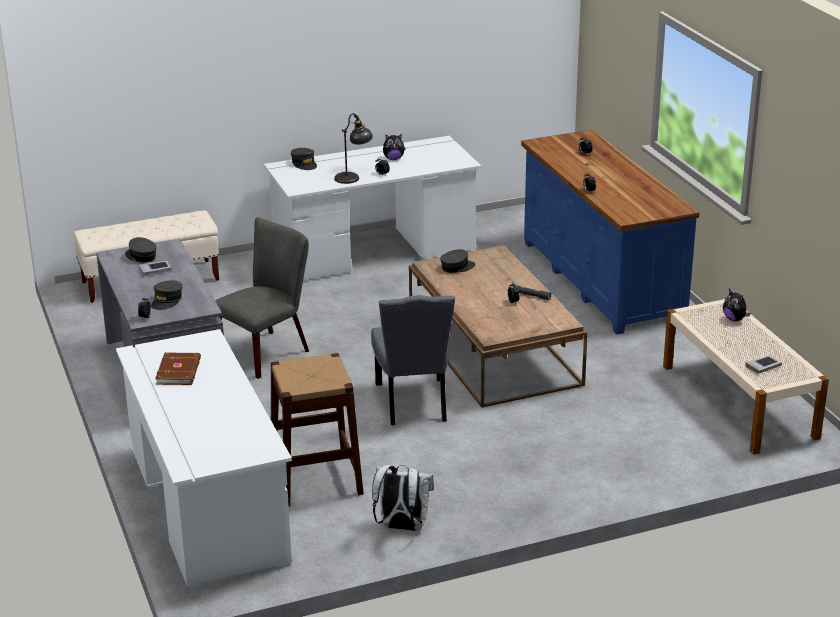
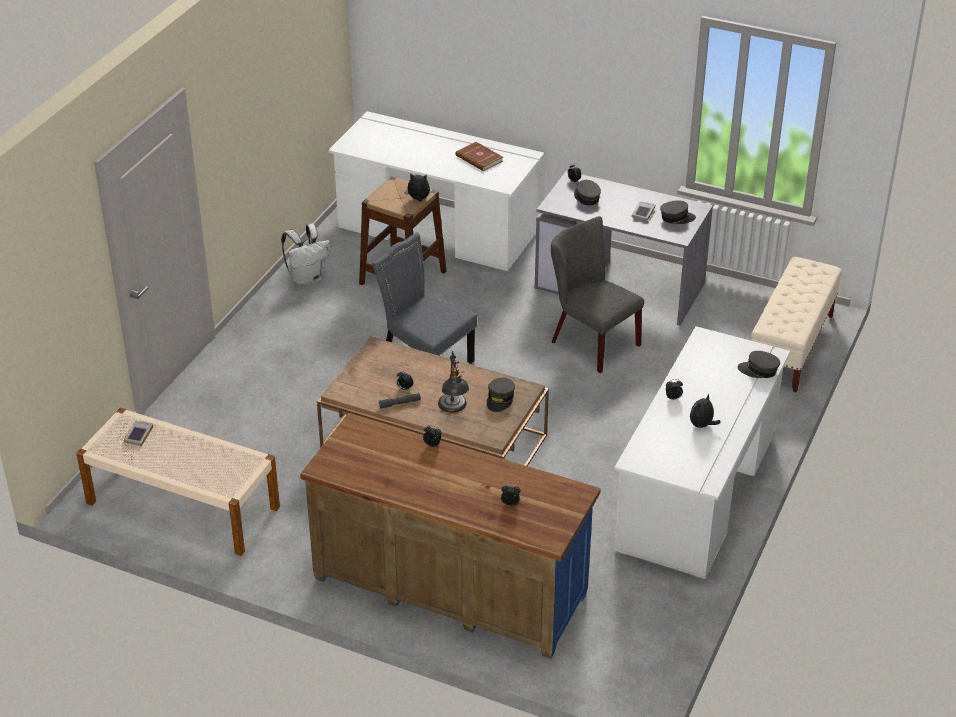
camera: 135 degrees right, 10 degrees up
grey chair [215,217,309,379] -> grey chair turned 135 degrees clockwise [551,216,644,373]
grey table lamp [334,113,373,184] -> grey table lamp moved to [438,351,469,413]
plush toy [723,289,751,321] -> plush toy moved to [404,173,430,202]

